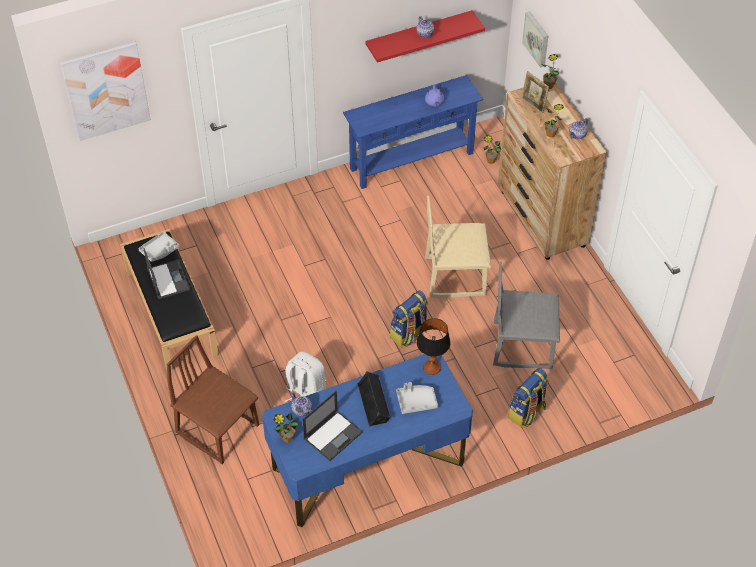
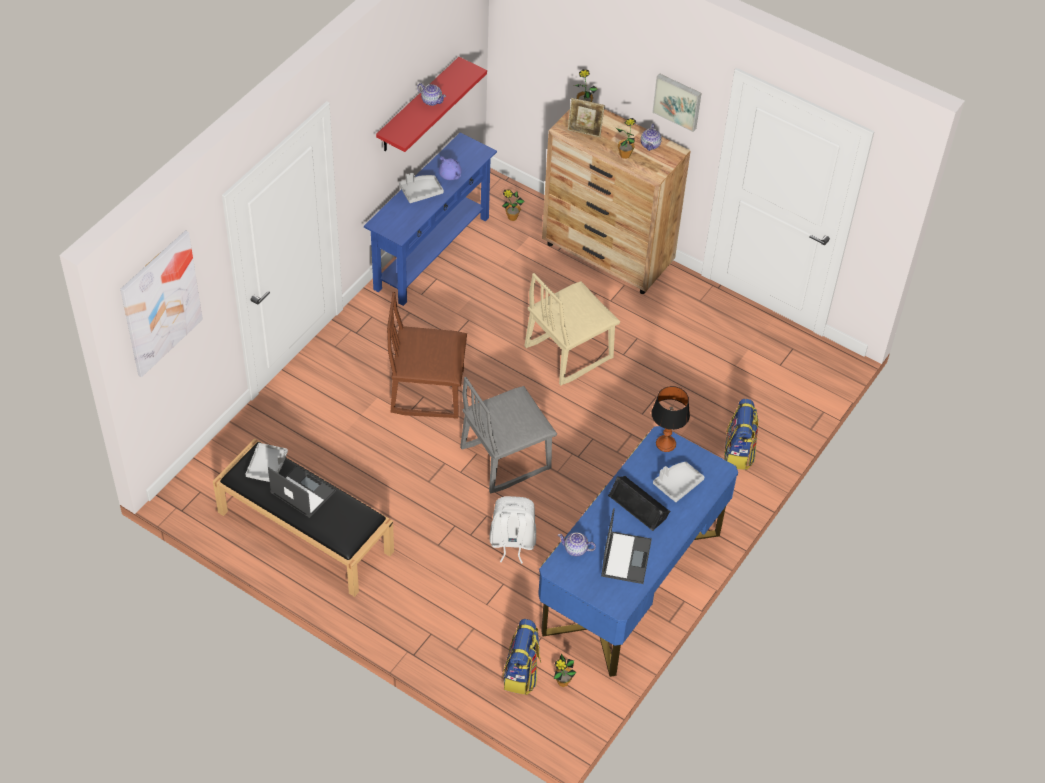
camera: 35 degrees left, 0 degrees up
brown chair [166,335,259,464] -> brown chair moved to [387,292,467,419]
potted plant [273,413,299,443] -> potted plant moved to [554,653,576,687]
backpack [390,290,428,348] -> backpack moved to [503,619,541,695]
grey chair [493,262,560,369] -> grey chair moved to [460,377,557,494]
picture [522,11,548,68] -> picture moved to [652,74,702,132]
none -> grey tray [399,173,444,203]

